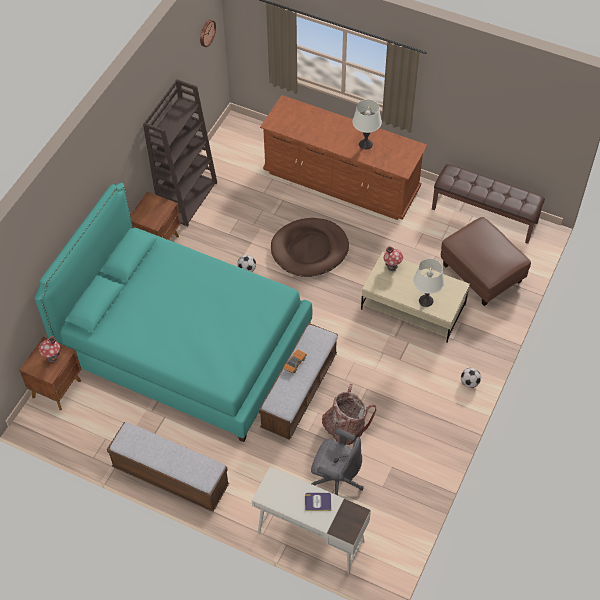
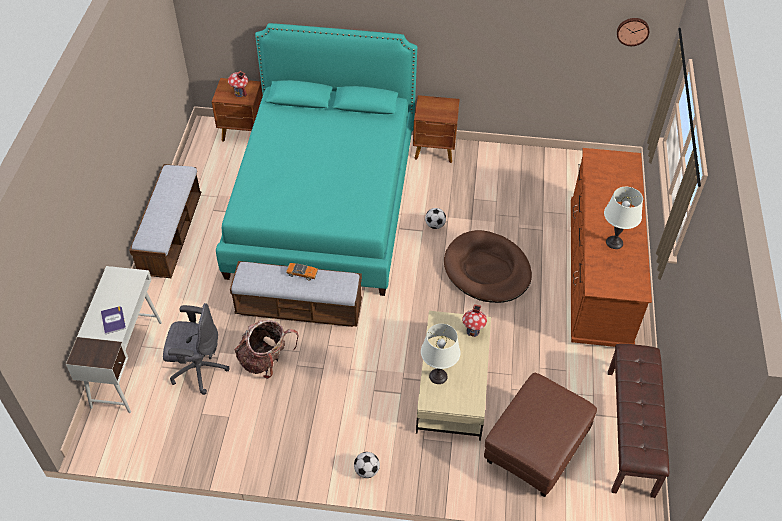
camera: 70 degrees right, 5 degrees down
brown bookcase [143,79,217,226] -> none
grey office chair [311,428,364,495] -> grey office chair turned 90 degrees counterclockwise [163,303,230,395]

